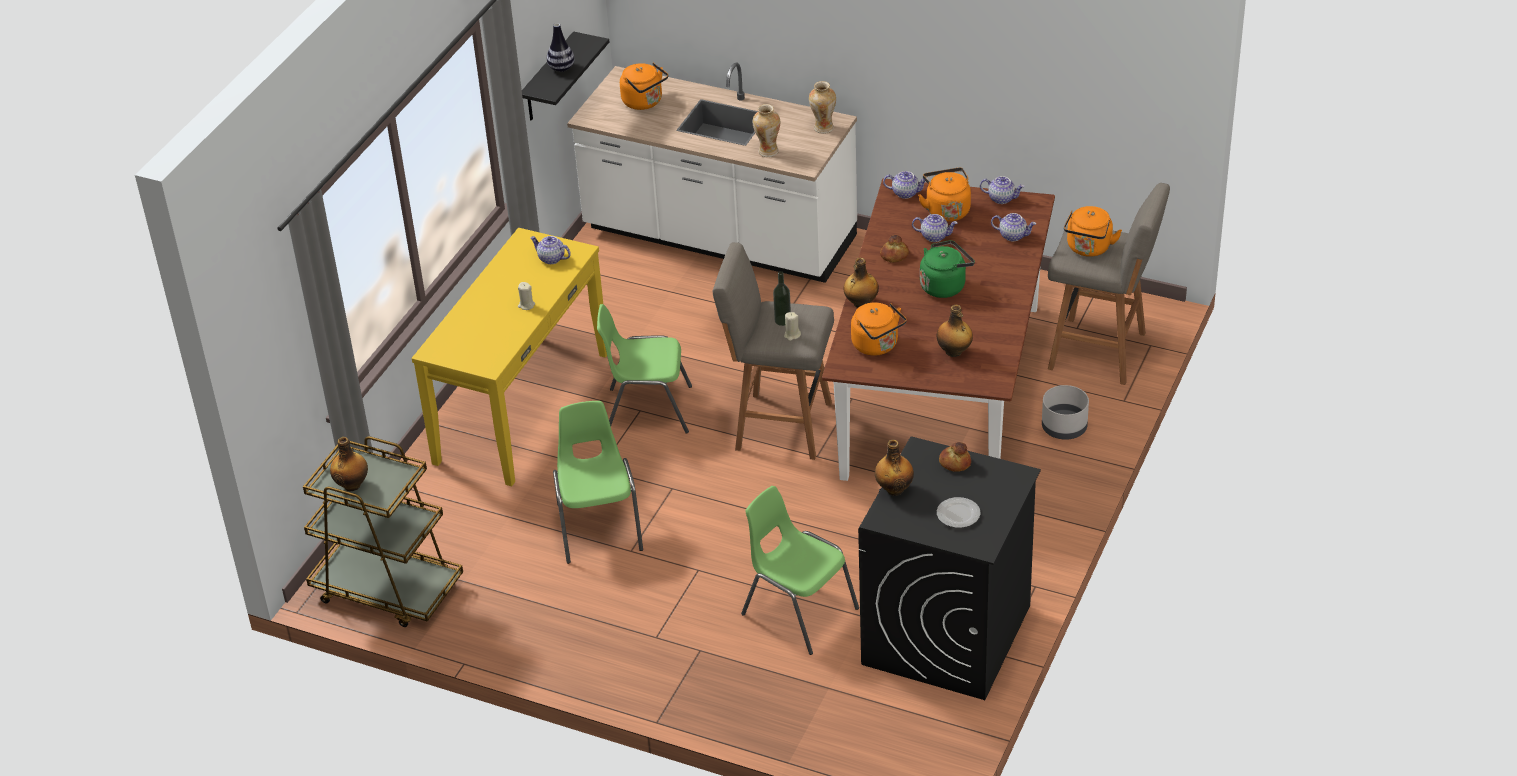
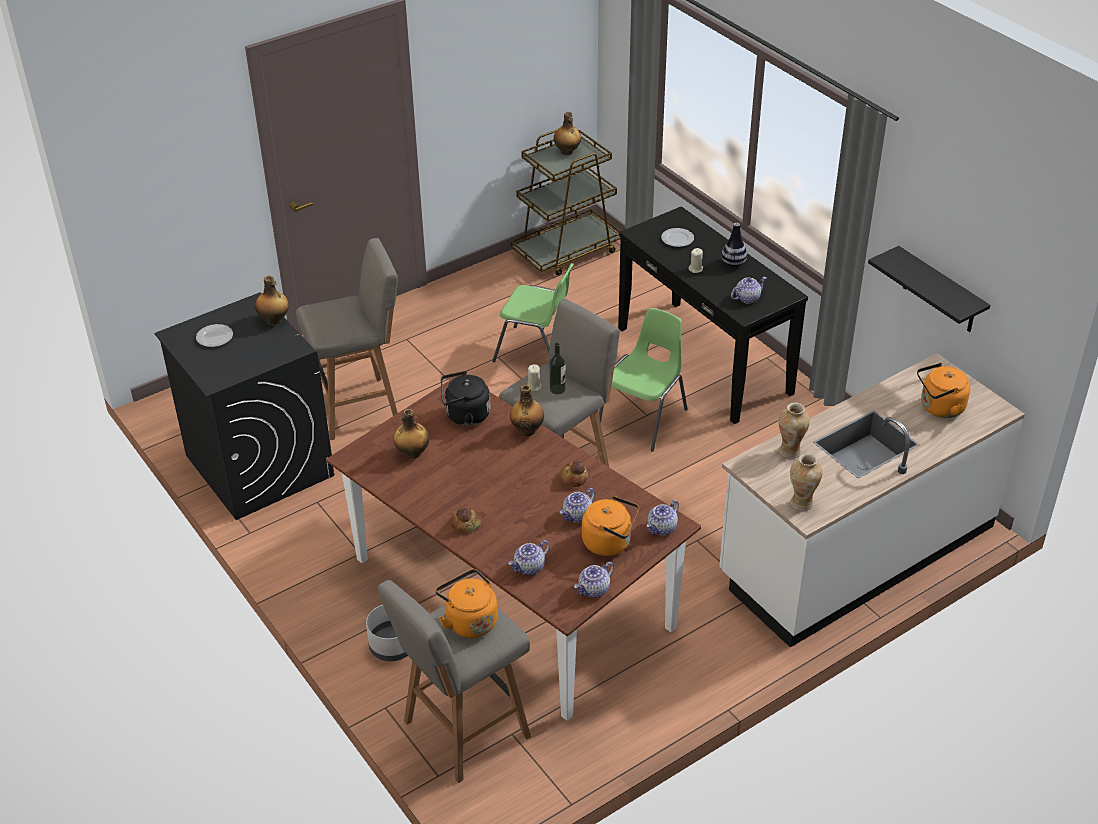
camera: 120 degrees right, 0 degrees up
yellow console table [412,228,607,486] -> black console table [618,206,808,424]
vase [547,23,575,72] -> vase moved to [721,223,747,267]
green chair [741,486,859,655] -> grey stool [296,238,398,440]
orange kettle [851,302,907,356] -> black kettle [441,371,490,426]
green kettle [920,240,975,298] -> none
bread [939,442,971,472] -> bread moved to [450,508,482,533]
none -> plate [661,228,694,247]

